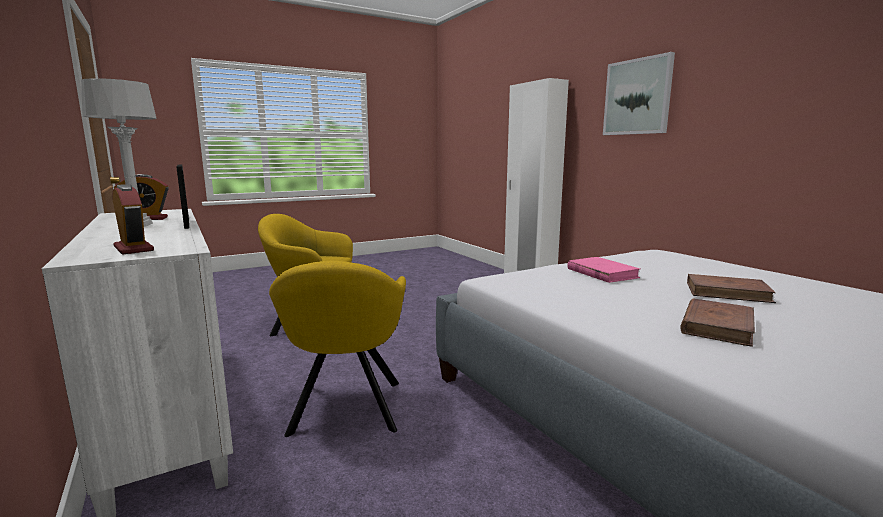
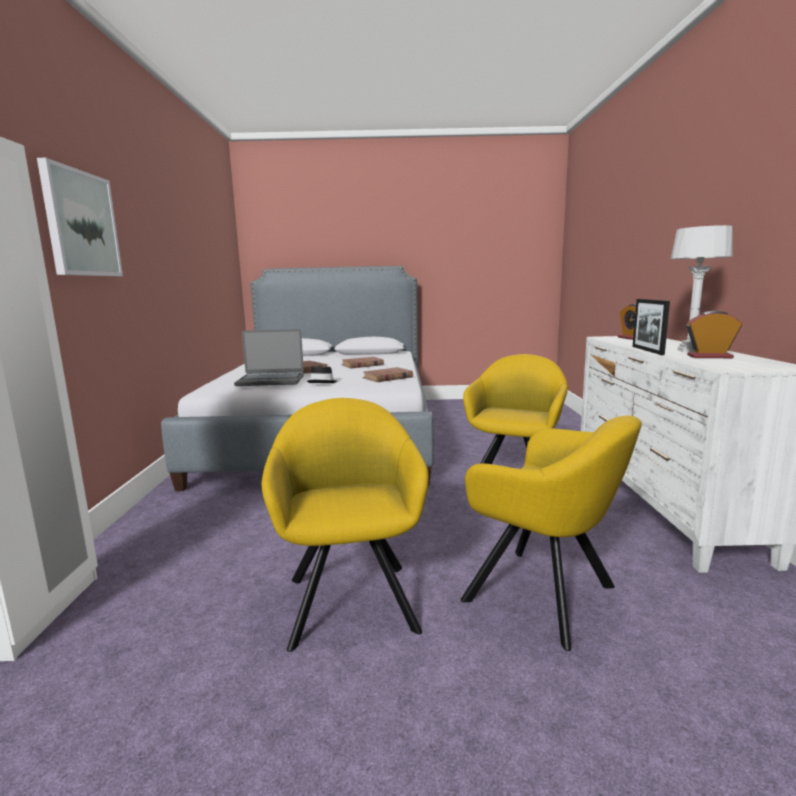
camera: 150 degrees left, 0 degrees up
pink book [567,257,640,283] -> black hat [307,367,338,383]
none -> laptop [234,329,304,386]
none -> yellow armchair [262,398,429,652]
none -> brown book [362,367,413,382]

